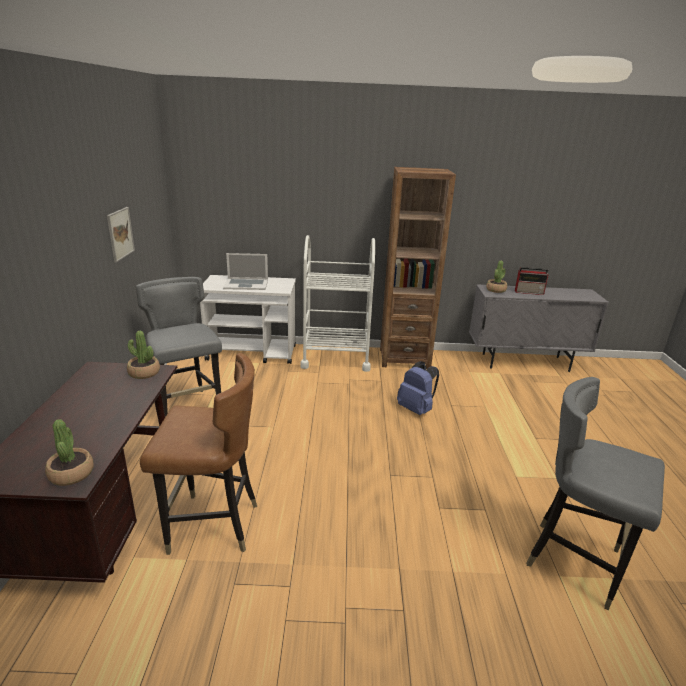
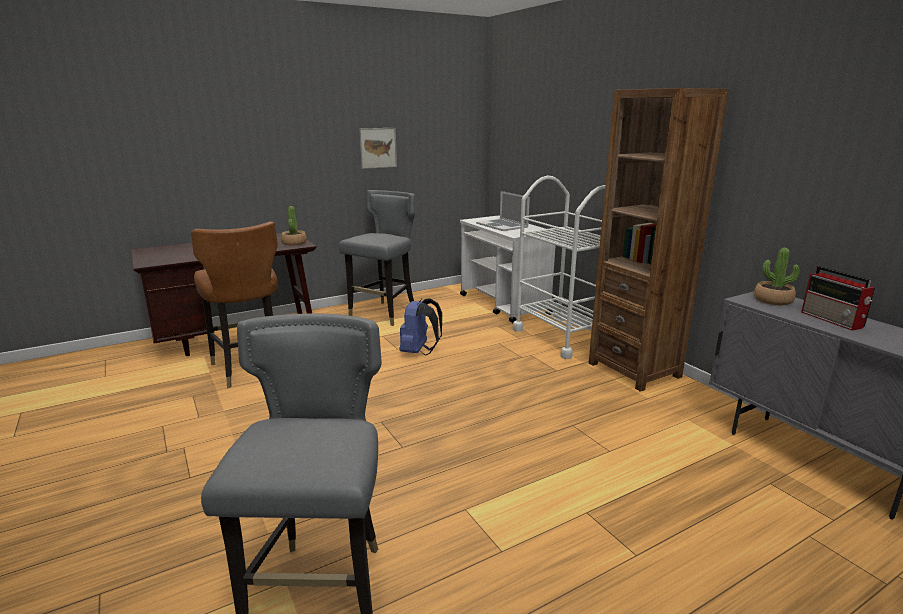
camera: 60 degrees right, 5 degrees down
potted plant [45,419,93,486] -> none
blue backpack [397,361,439,415] -> blue backpack moved to [400,298,442,356]

